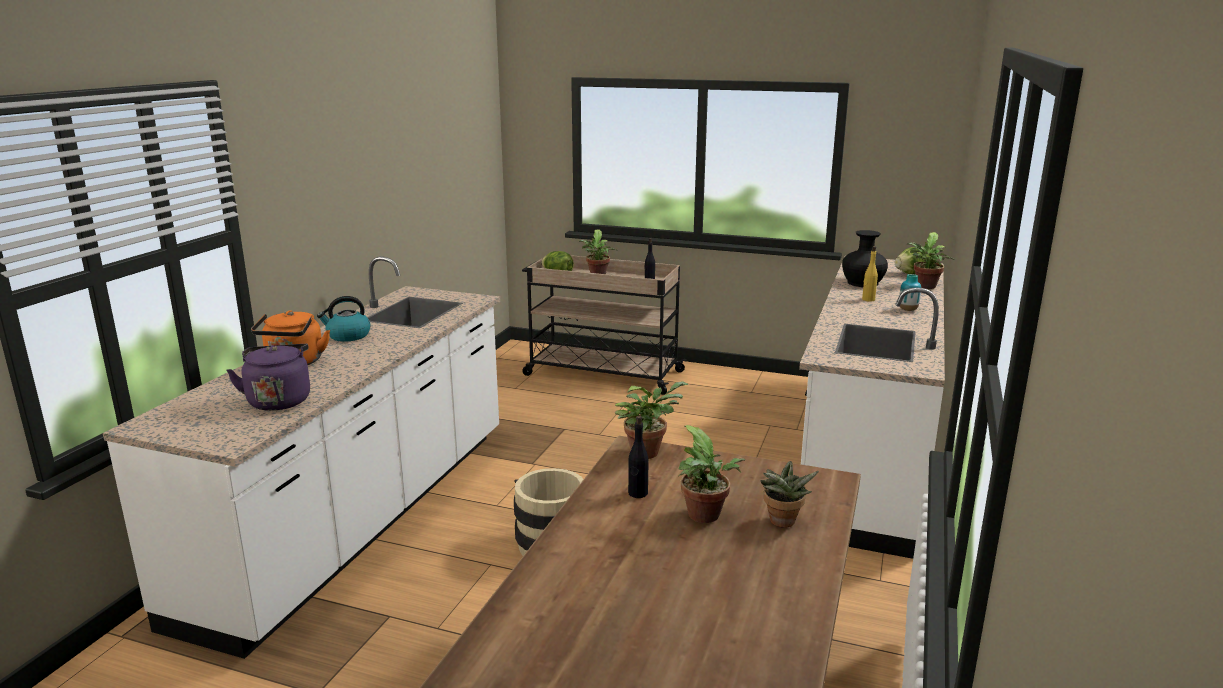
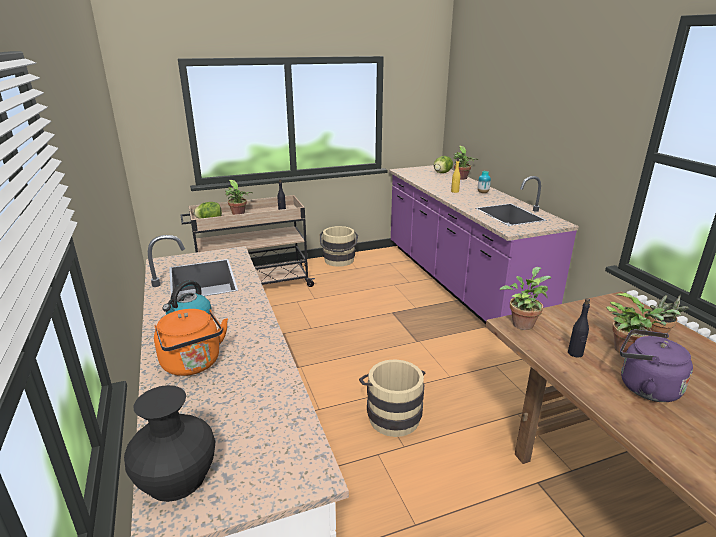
camera: 40 degrees left, 5 degrees up
purple kettle [226,344,310,411] -> purple kettle moved to [620,329,693,402]
white counter [799,256,945,559] -> purple counter [389,165,579,324]
black vase [842,230,888,287] -> black vase moved to [124,385,215,502]
none -> beige bucket [320,226,358,267]

